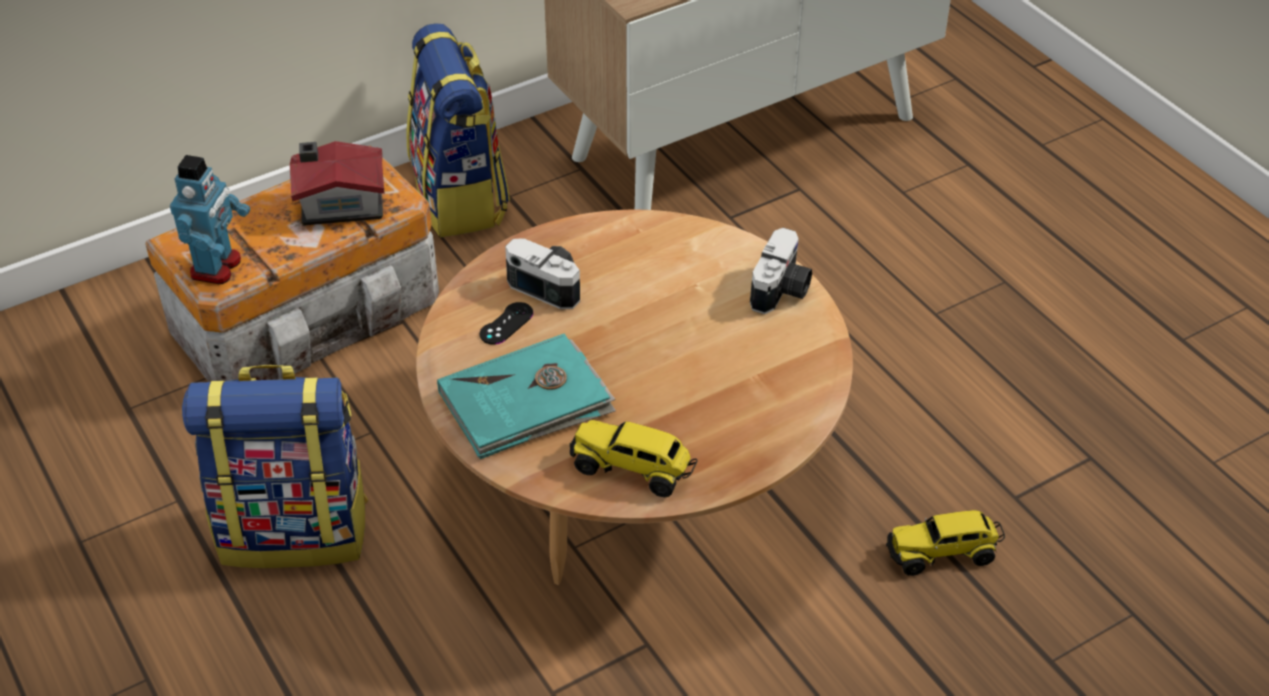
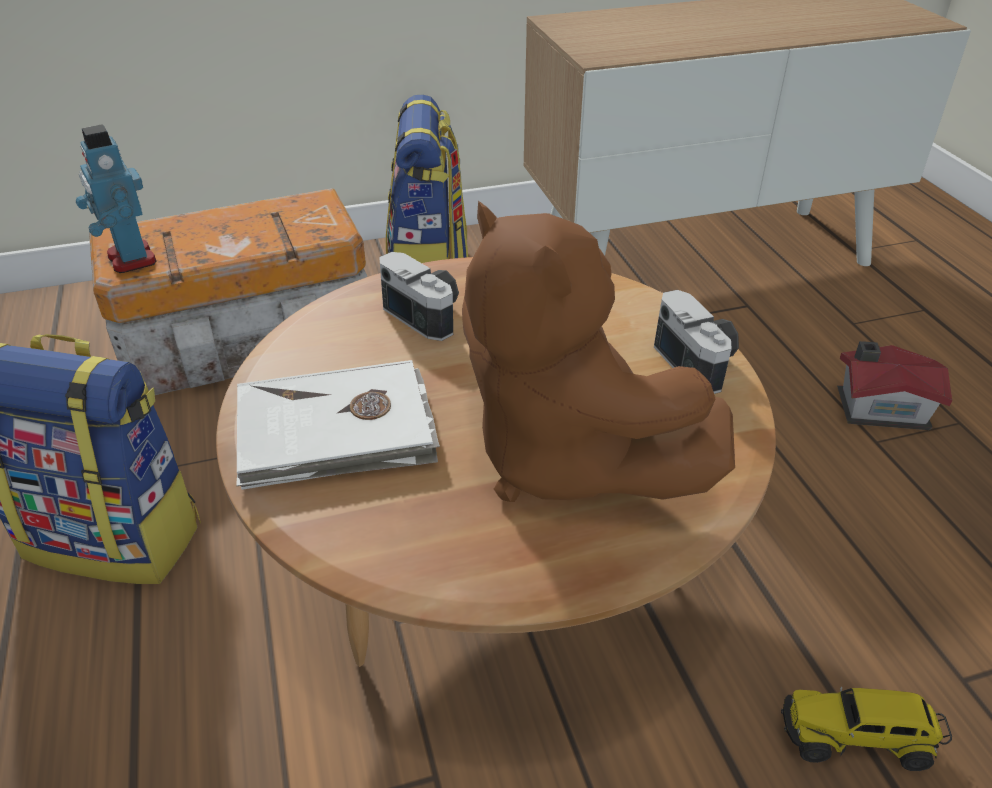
camera: 15 degrees right, 5 degrees down
toy robot [170,155,250,284] -> toy robot turned 120 degrees clockwise [76,124,156,273]
toy house [290,141,385,225] -> toy house moved to [837,341,952,430]
turquoise book [437,333,616,459] -> white book [236,360,440,490]
black game controller [480,302,533,345] -> none
toy truck [569,420,698,497] -> none
camera [750,228,812,314] -> camera turned 60 degrees counterclockwise [654,290,739,394]
none -> brown plush toy [462,201,735,502]

